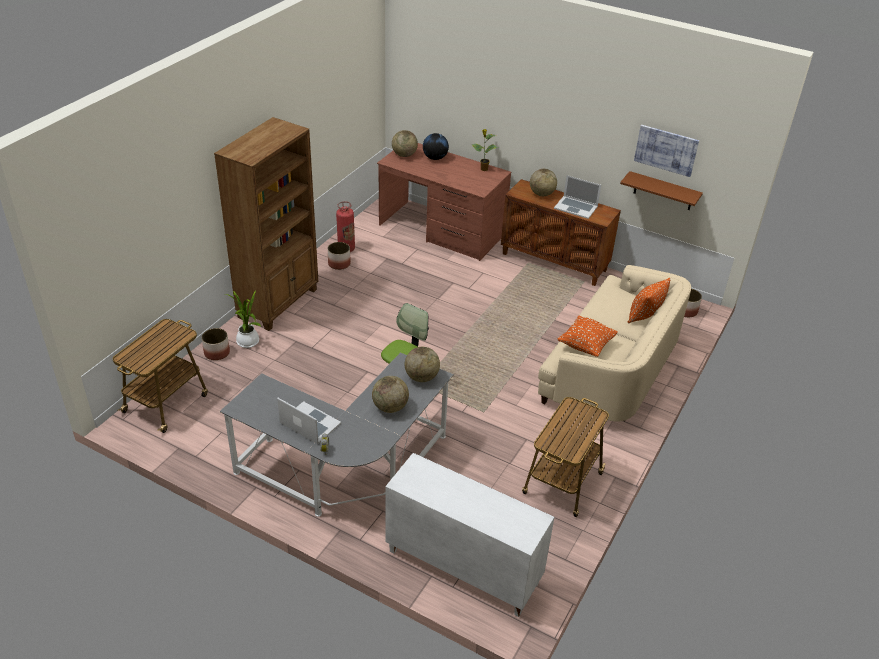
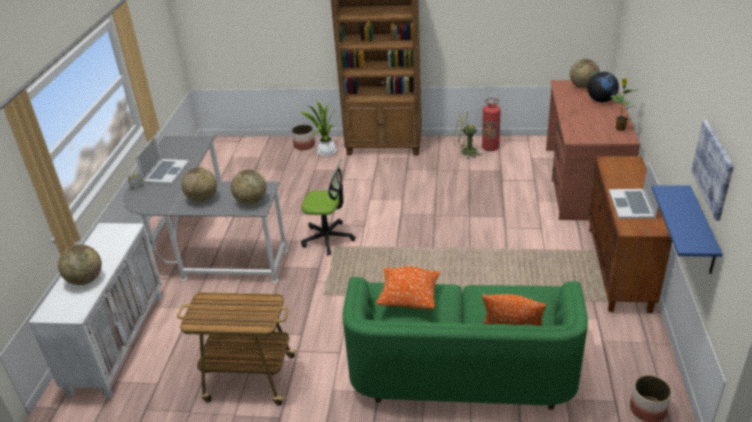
camera: 70 degrees right, 5 degrees down
cart [112,319,208,433] -> none
planter [328,242,351,270] -> green fan [454,111,482,159]
globe [530,169,557,196] -> globe moved to [58,244,102,285]
beige sofa [538,265,691,422] -> green sofa [343,277,588,410]
brown shelf [620,171,703,210] -> blue shelf [652,185,722,274]

